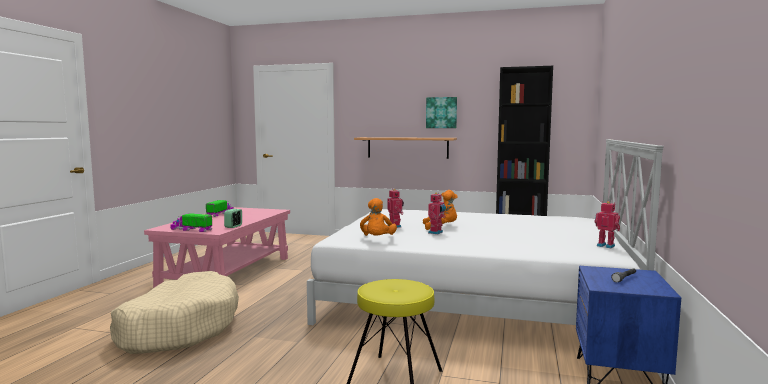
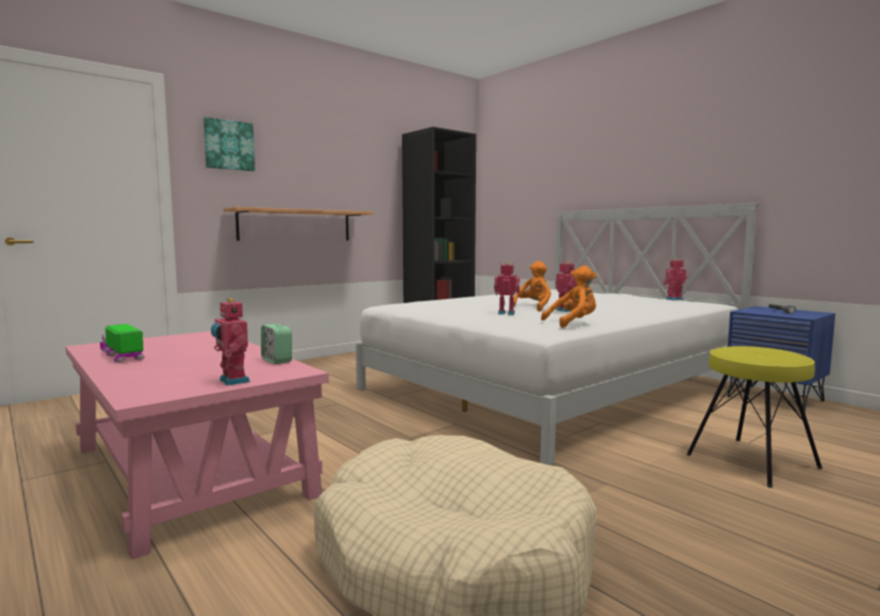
camera: 55 degrees left, 0 degrees up
toy truck [170,214,212,232] -> toy robot [211,298,250,386]
orange plush toy [360,198,397,236] -> orange plush toy turned 60 degrees counterclockwise [541,266,597,328]
picture [426,97,457,128] -> picture moved to [203,117,255,171]

